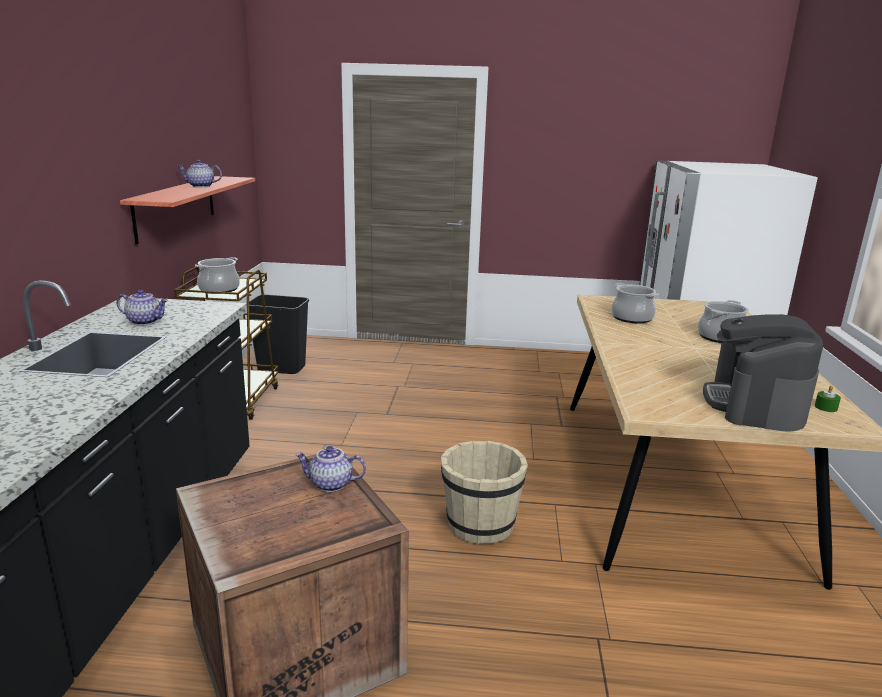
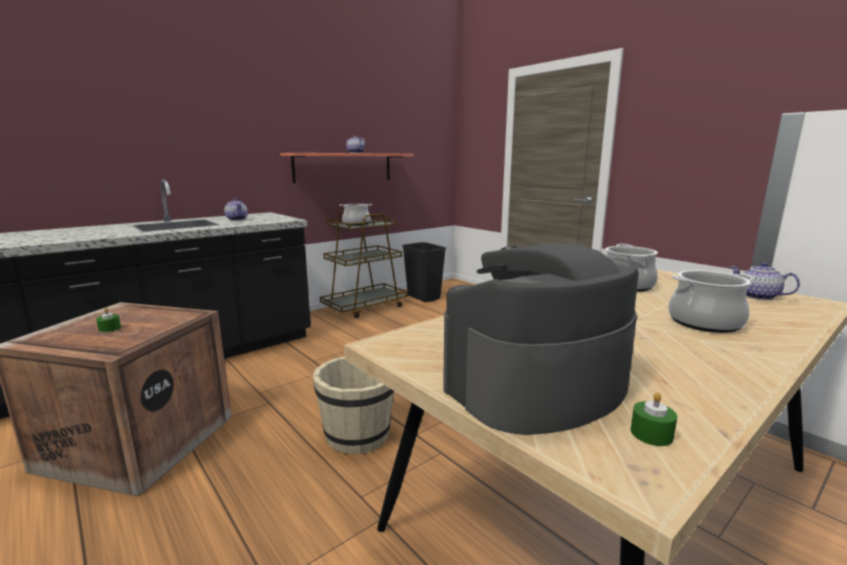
camera: 45 degrees right, 5 degrees down
teapot [295,446,366,492] -> teapot moved to [729,262,800,300]
none -> green candle [96,308,121,332]

